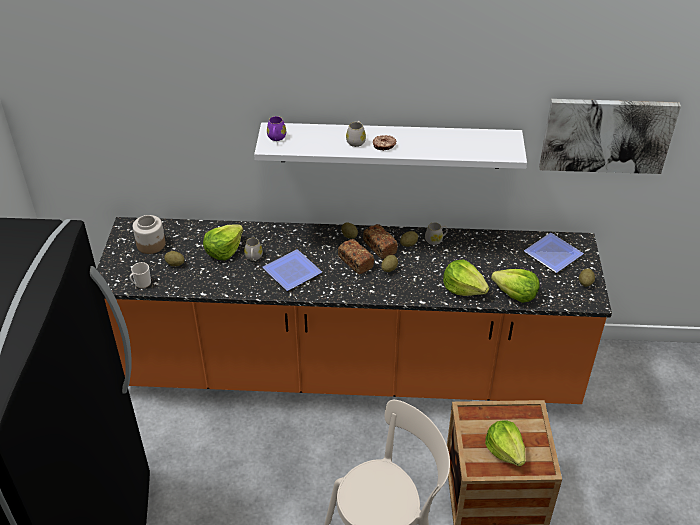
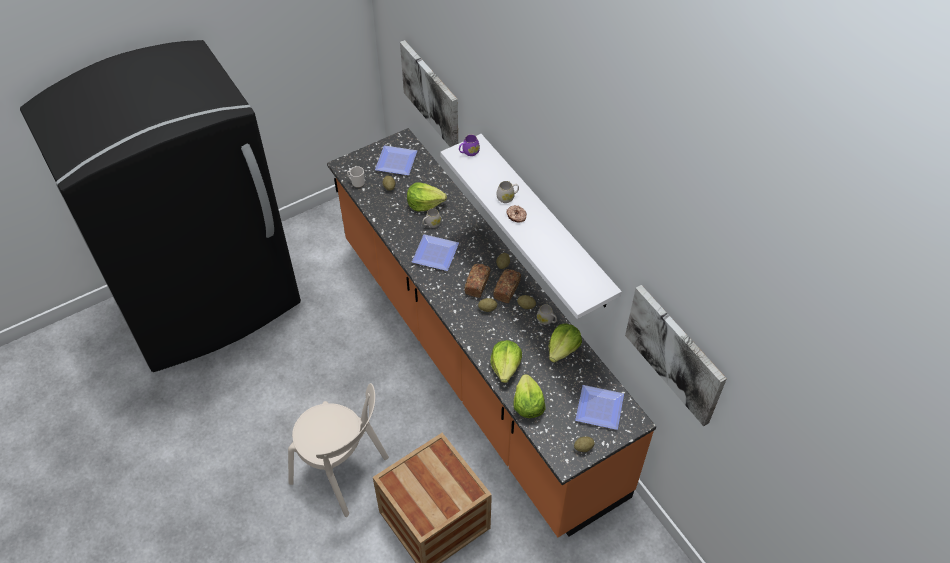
camera: 55 degrees right, 10 degrees up
jar [133,215,166,254] -> plate [375,145,417,175]
lettuce [485,420,525,467] -> lettuce moved to [549,323,582,363]
none -> picture [400,40,458,147]

